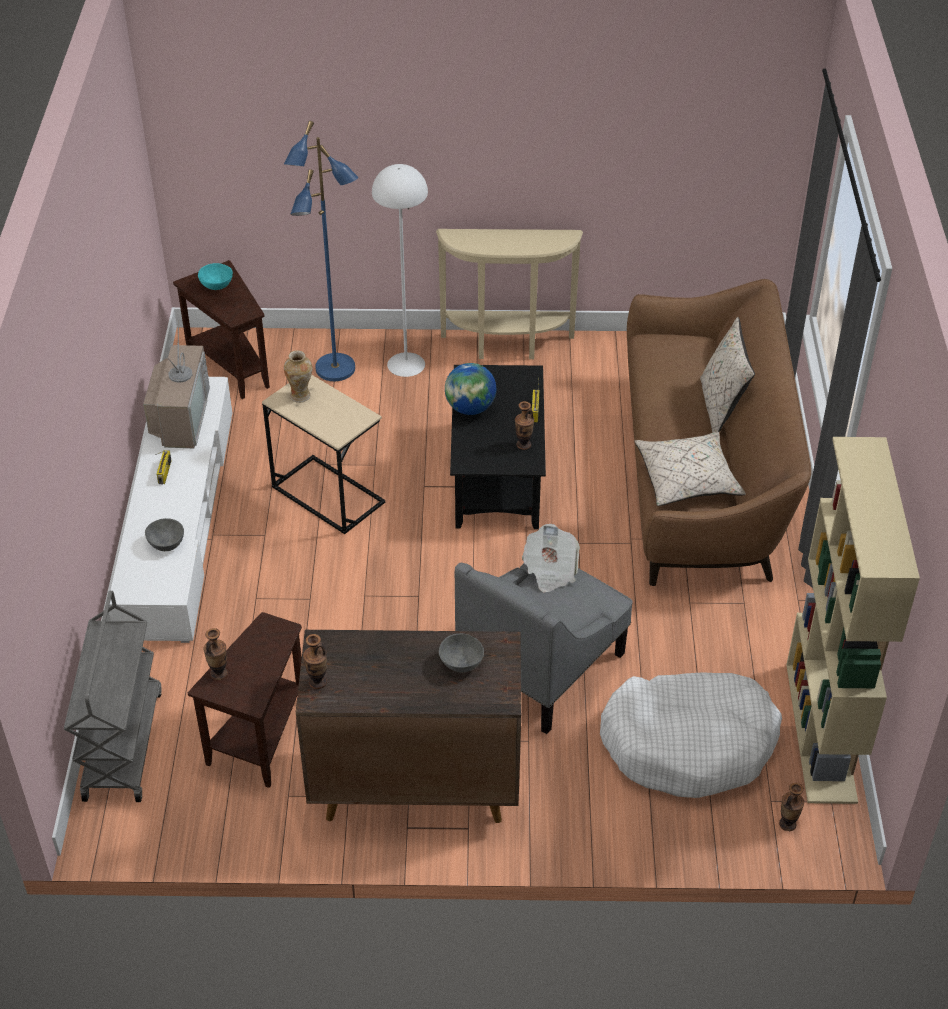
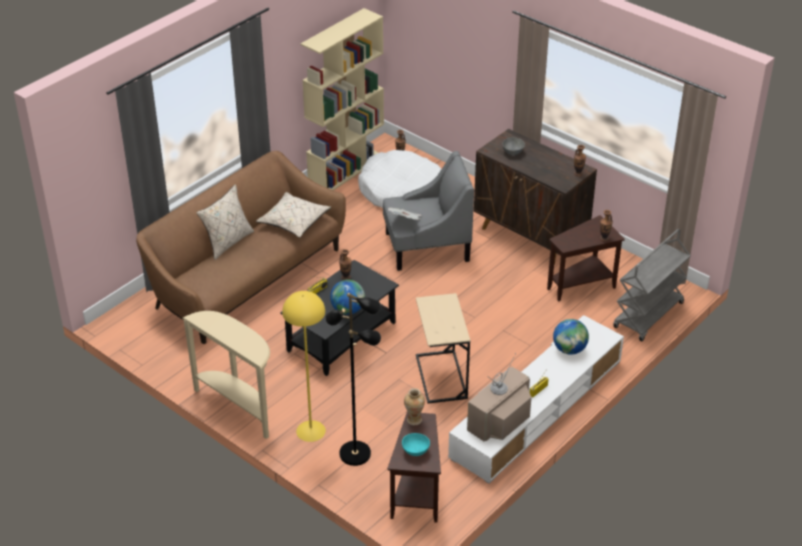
camera: 140 degrees left, 5 degrees down
grey bowl [145,518,184,551] -> globe [553,319,589,355]
blue floor lamp [284,121,359,381] -> black floor lamp [325,293,381,466]
vase [284,350,312,403] -> vase moved to [404,388,425,425]
white floor lamp [372,164,428,377] -> yellow floor lamp [282,291,326,442]

